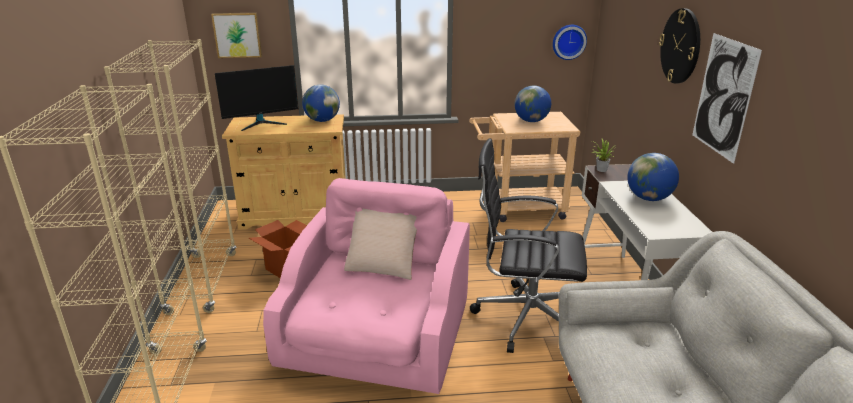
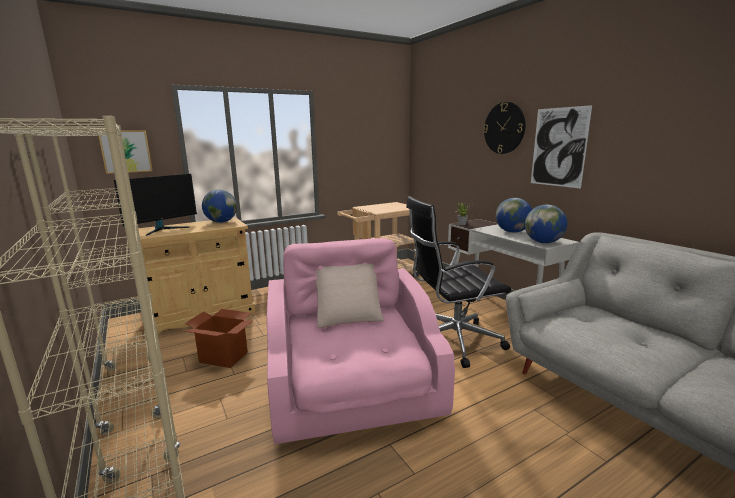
camera: 25 degrees left, 10 degrees down
globe [515,86,551,122] -> globe moved to [525,205,567,244]
wall clock [553,25,587,60] -> none

